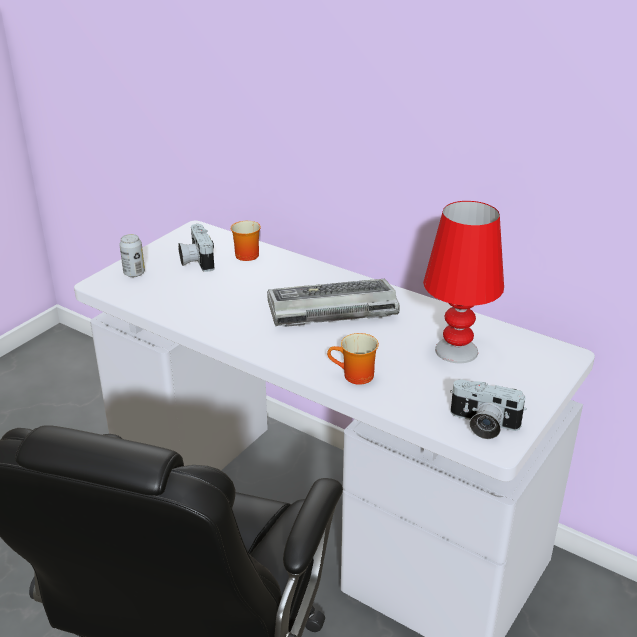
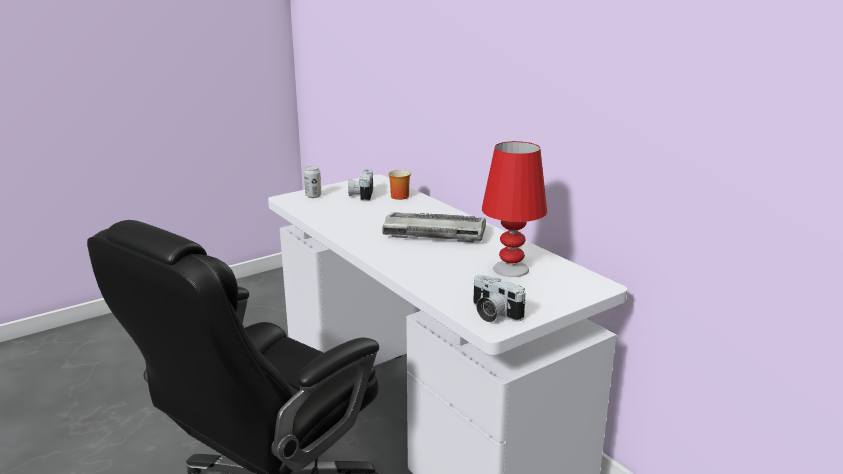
camera: 20 degrees right, 10 degrees down
mug [327,333,379,385] -> none

